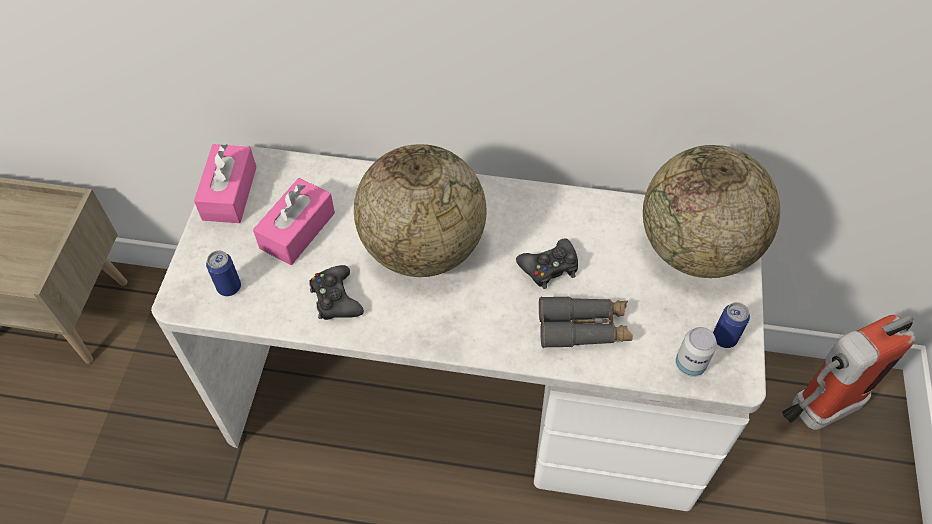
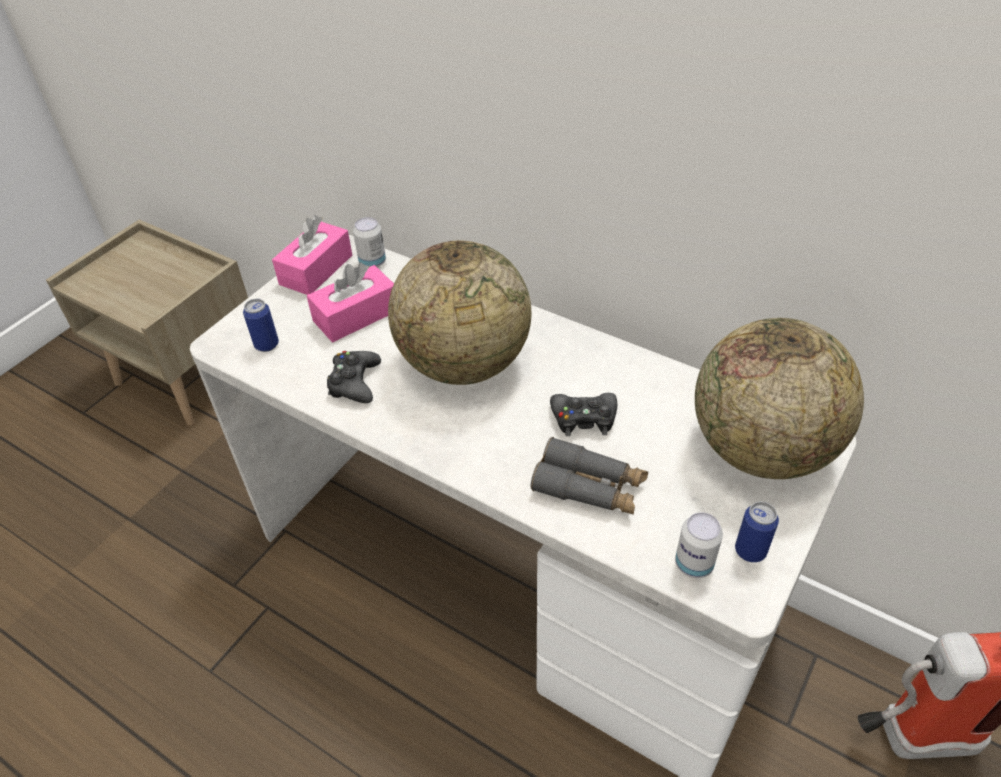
camera: 25 degrees right, 10 degrees down
none -> can [353,217,386,268]

